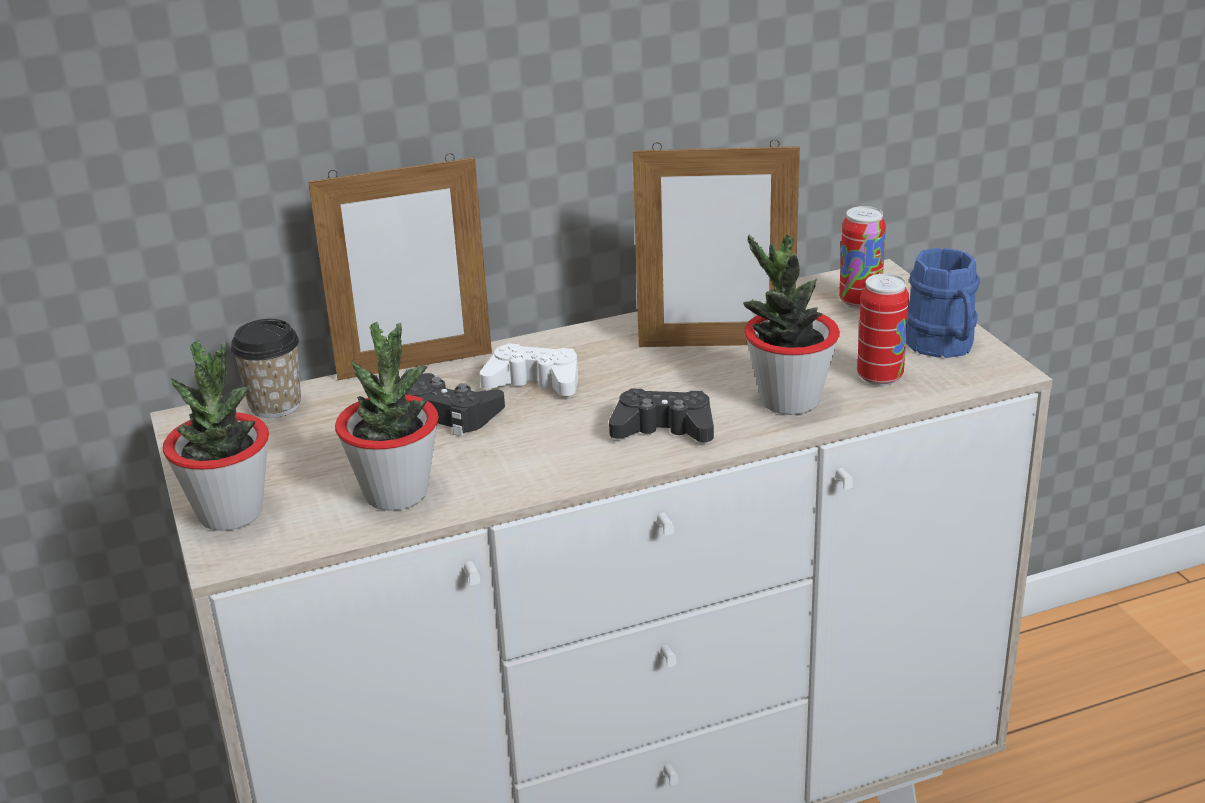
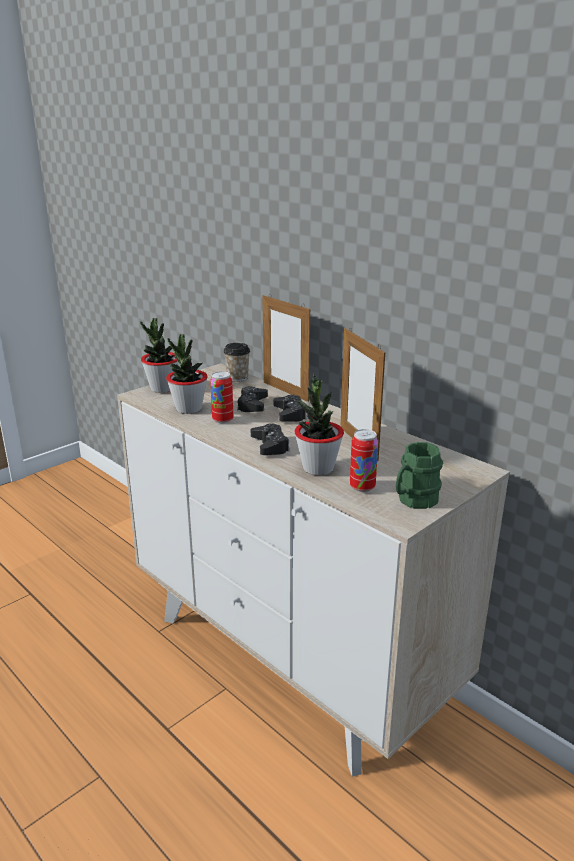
camera: 65 degrees right, 5 degrees down
white game controller [480,343,578,396] -> black game controller [273,395,307,422]
can [839,206,886,309] -> can moved to [210,371,234,424]
blue mug [906,248,980,358] -> green mug [396,442,443,509]

